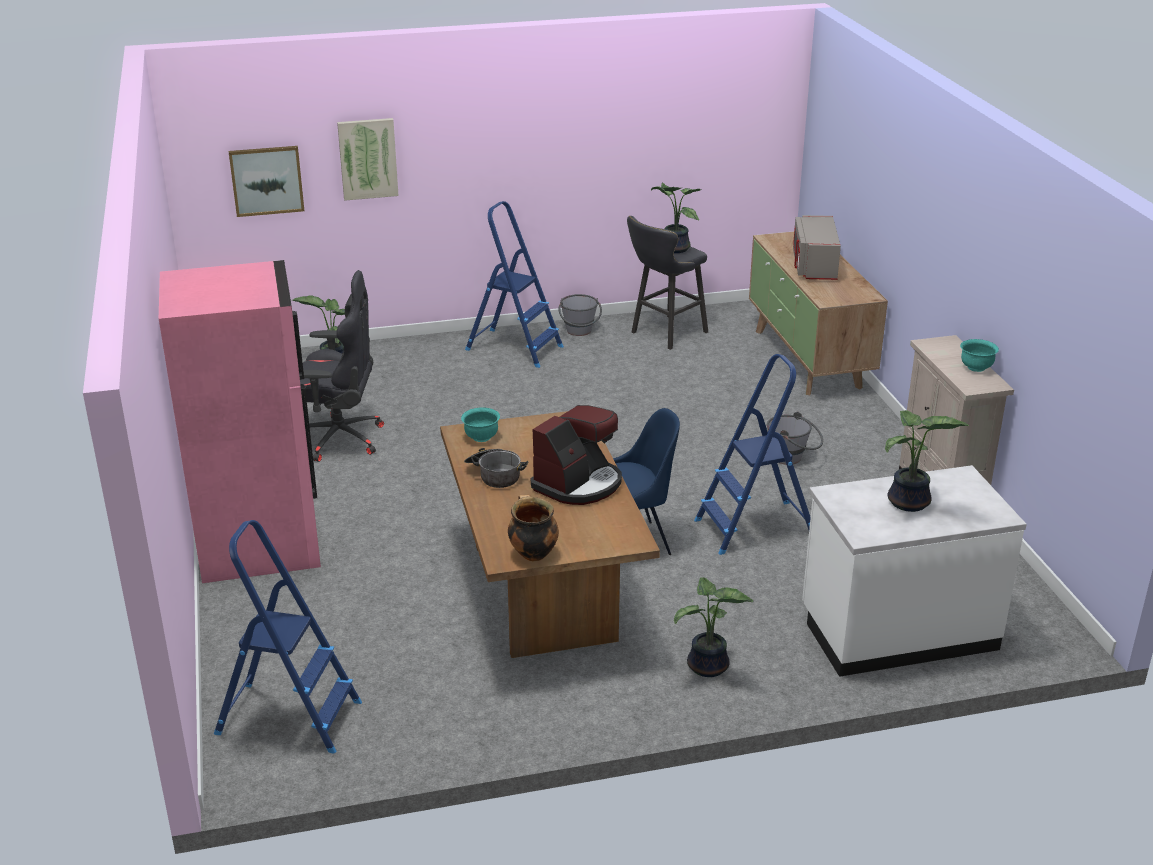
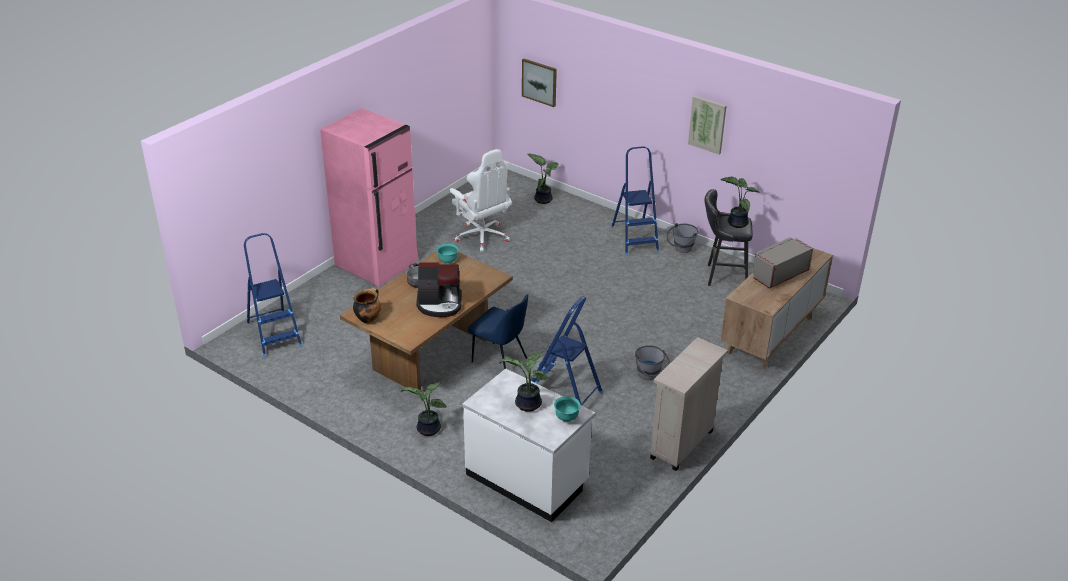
camera: 50 degrees right, 5 degrees up
black office chair [300,270,384,462] -> white office chair [449,149,512,252]
picture [337,118,399,201] -> picture moved to [688,96,726,154]
turquoise bowl [960,339,999,372] -> turquoise bowl moved to [554,396,581,422]

